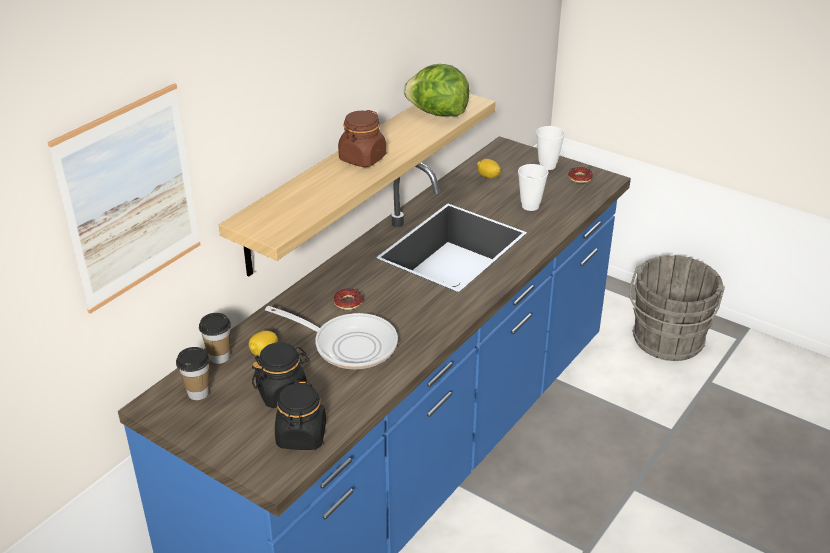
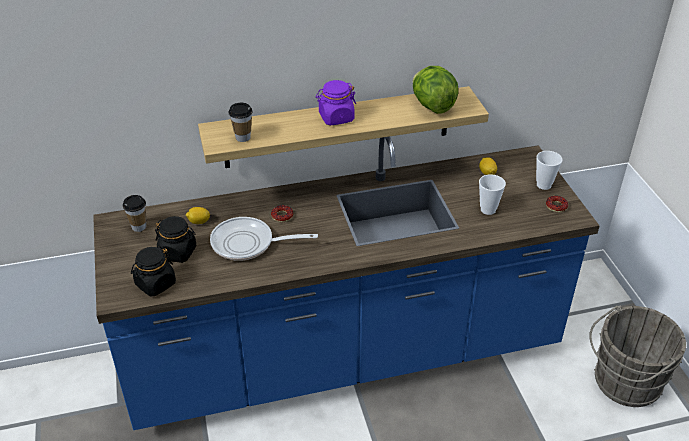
camera: 40 degrees right, 5 degrees up
picture [48,83,201,314] -> none
cup [199,313,231,364] -> cup moved to [229,103,253,142]
frying pan [265,306,398,369] -> frying pan turned 120 degrees clockwise [210,217,318,261]
brown jar [338,110,386,167] -> purple jar [316,80,356,125]

